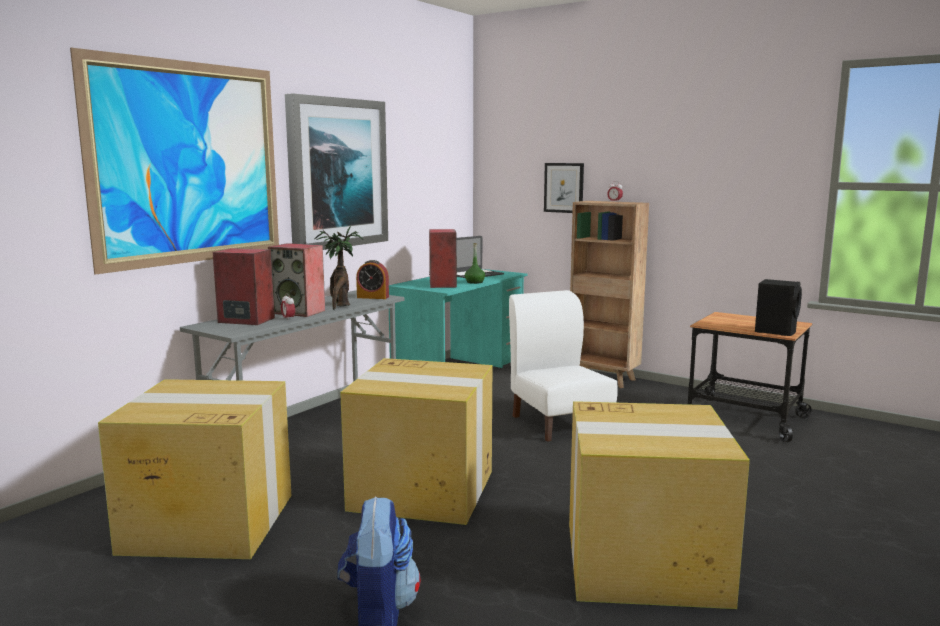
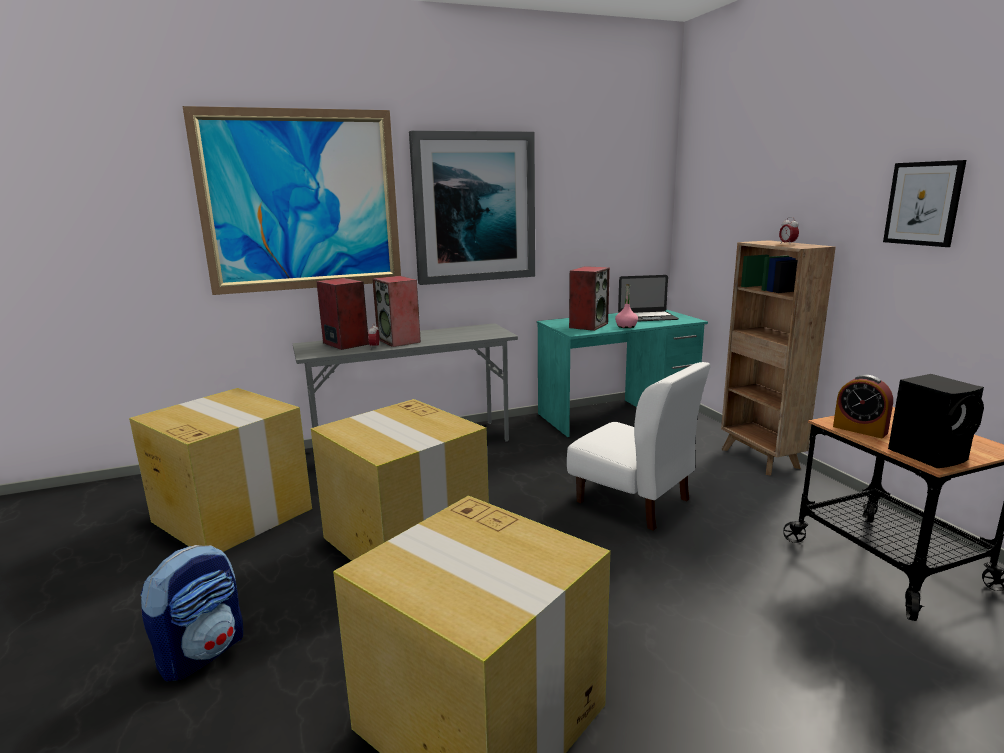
camera: 35 degrees right, 5 degrees up
potted plant [314,226,363,310] -> none
alarm clock [356,260,389,299] -> alarm clock moved to [833,375,893,438]
green bottle [465,243,485,284] -> pink bottle [615,284,638,328]
white chair [509,290,618,442] -> white chair turned 120 degrees clockwise [567,362,711,531]
picture [544,163,584,213] -> picture moved to [883,160,966,247]

